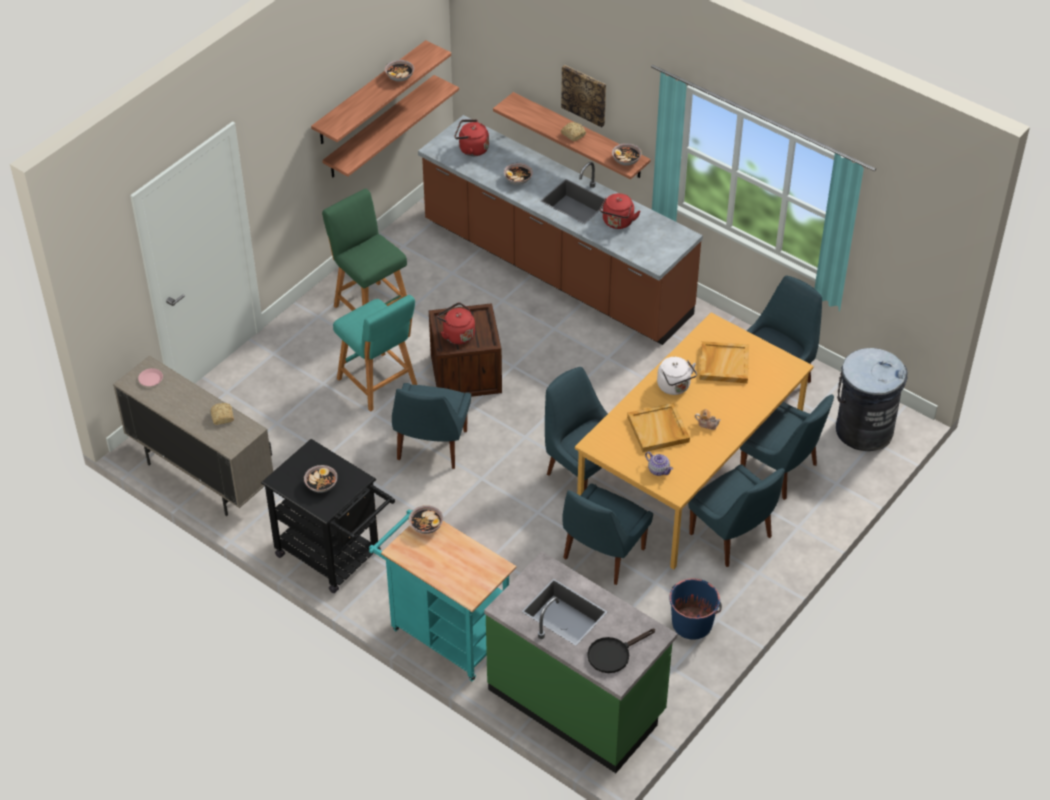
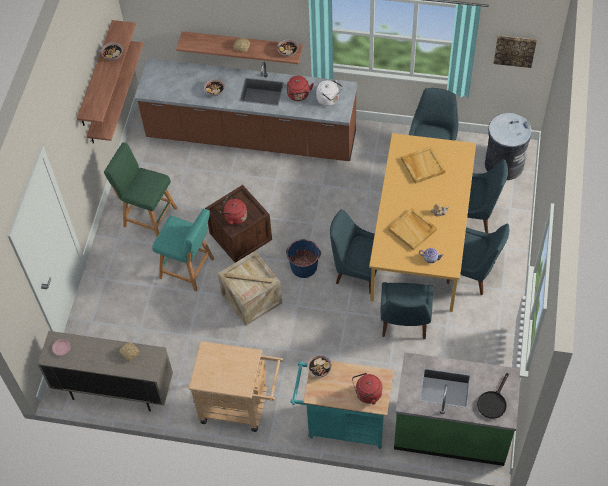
camera: 25 degrees left, 10 degrees up
black cart [261,439,395,593] -> beige cart [188,341,283,432]
bowl [304,465,338,493] -> none
blue chair [392,383,471,469] -> crate [218,251,282,326]
red kettle [454,119,489,156] -> red kettle moved to [352,373,382,405]
picture [561,65,606,127] -> picture moved to [493,35,537,68]
white kettle [657,357,697,395] -> white kettle moved to [316,80,343,106]
blue bucket [669,579,722,640] -> blue bucket moved to [286,239,321,278]

